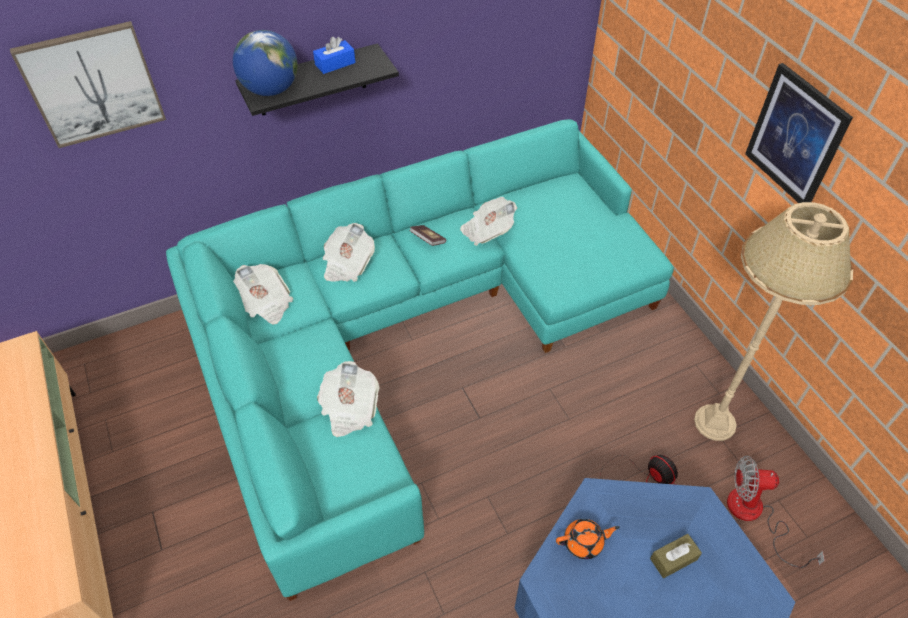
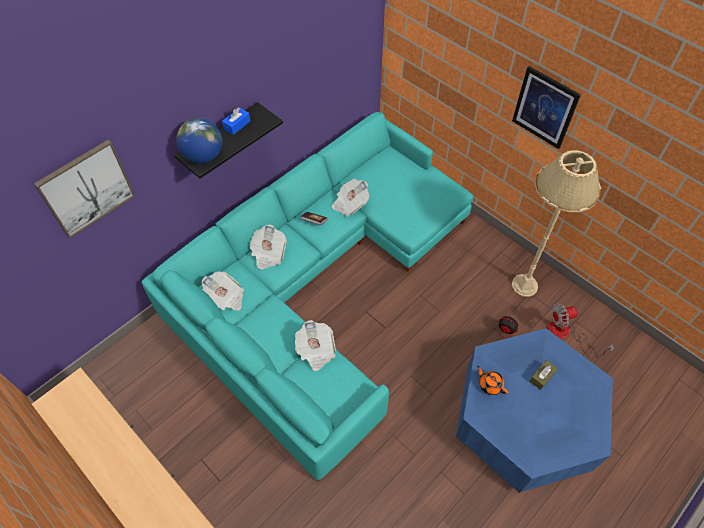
camera: 20 degrees left, 5 degrees up
orange teapot [556,519,620,559] -> orange teapot turned 105 degrees counterclockwise [477,366,508,395]

